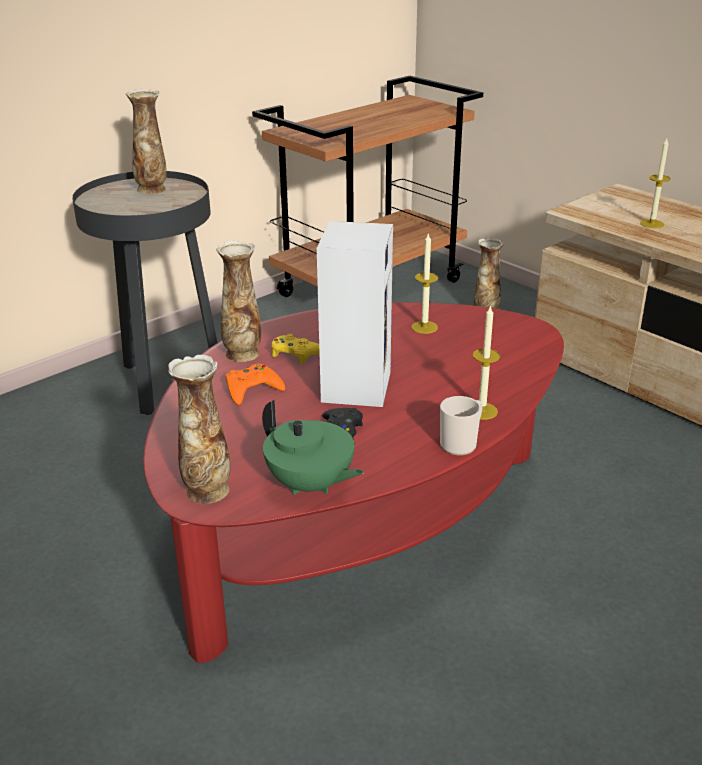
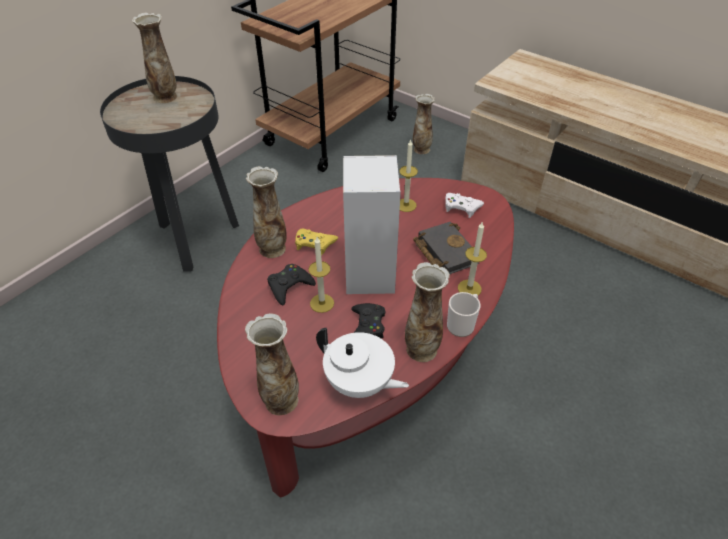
camera: 10 degrees left, 15 degrees up
orange game controller [225,364,285,405] -> black game controller [267,264,316,305]
green teapot [262,400,364,495] -> white teapot [316,328,409,398]
candle [640,138,671,228] -> candle moved to [309,237,334,313]
none -> vase [405,262,450,362]
none -> black book [413,222,479,274]
none -> white game controller [445,193,484,218]

